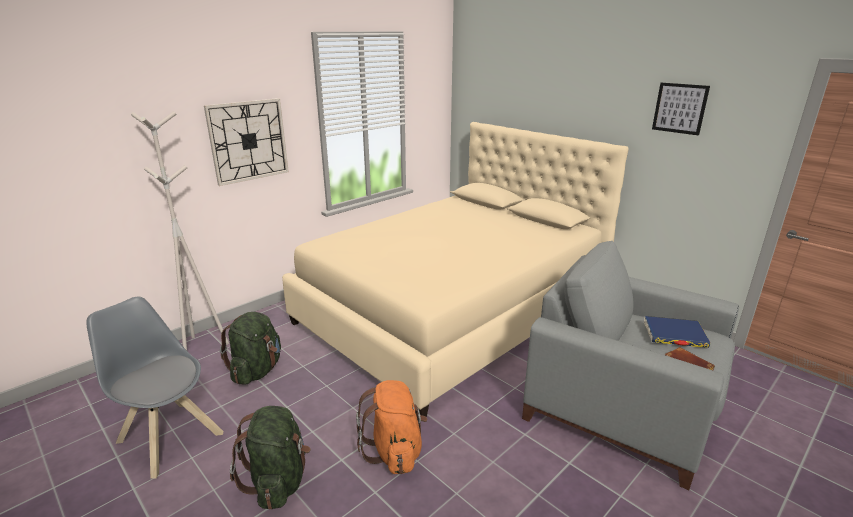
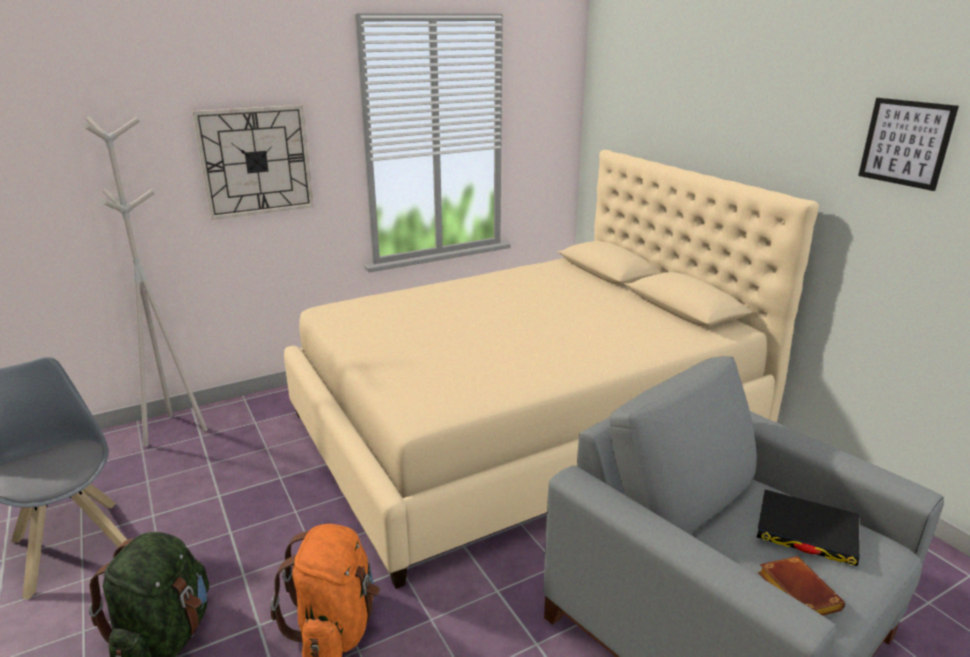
camera: 15 degrees right, 0 degrees up
green backpack [220,312,281,385] -> none
blue book [644,316,710,348] -> black book [756,490,860,566]

